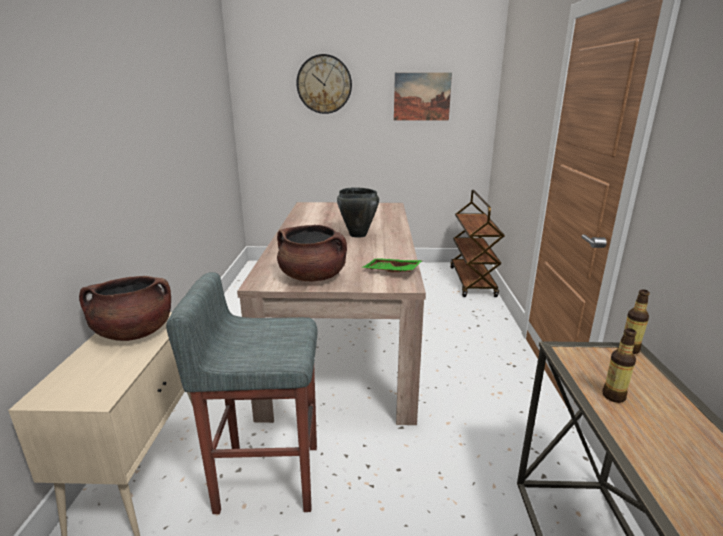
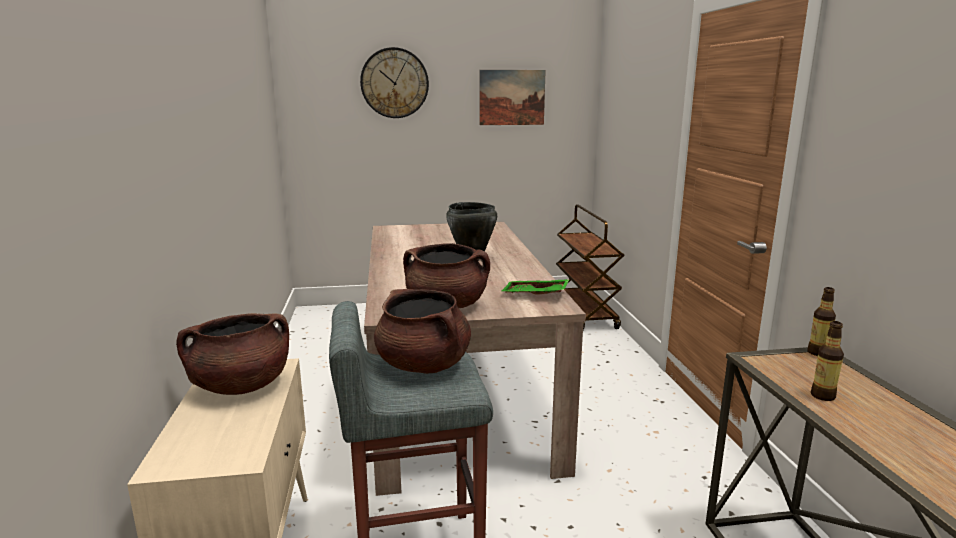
camera: 10 degrees left, 5 degrees down
none -> brown cooking pot [374,289,471,374]

